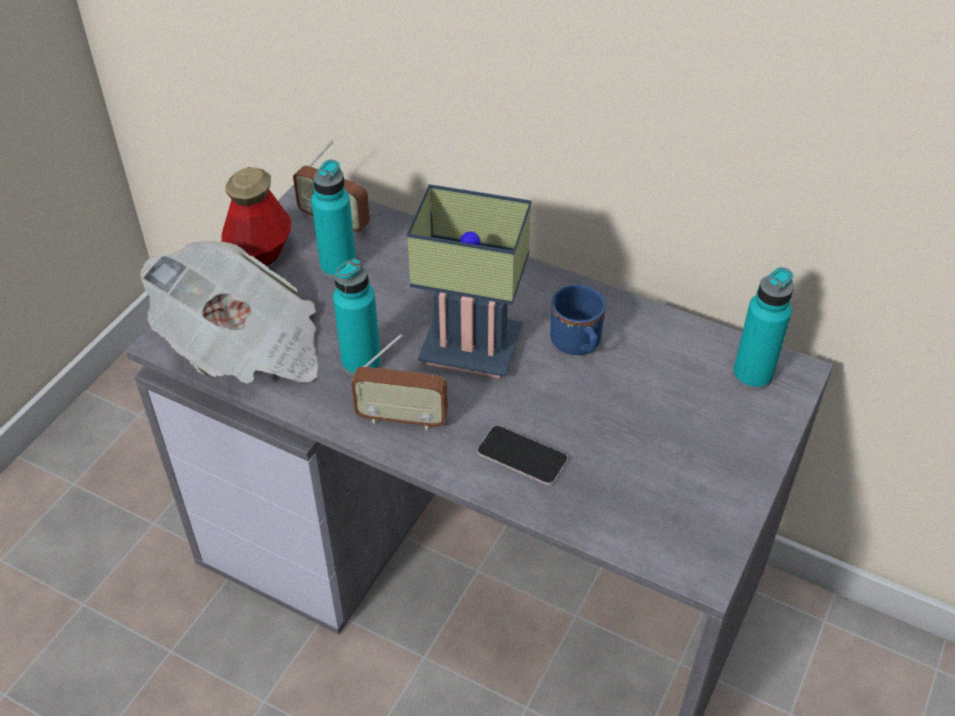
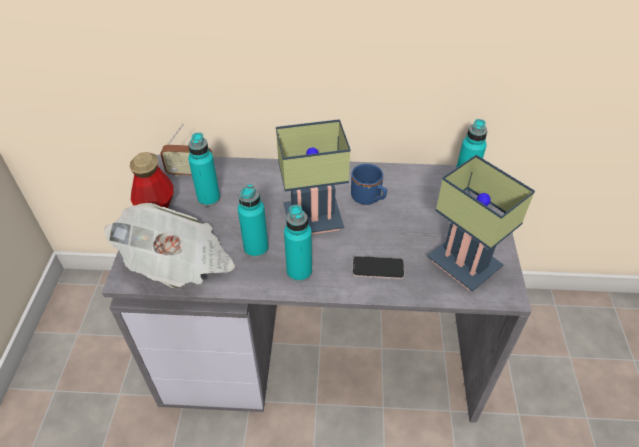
camera: 25 degrees left, 0 degrees up
radio [351,334,448,431] -> turquoise bottle [284,205,312,282]
none -> table lamp [427,155,535,292]

